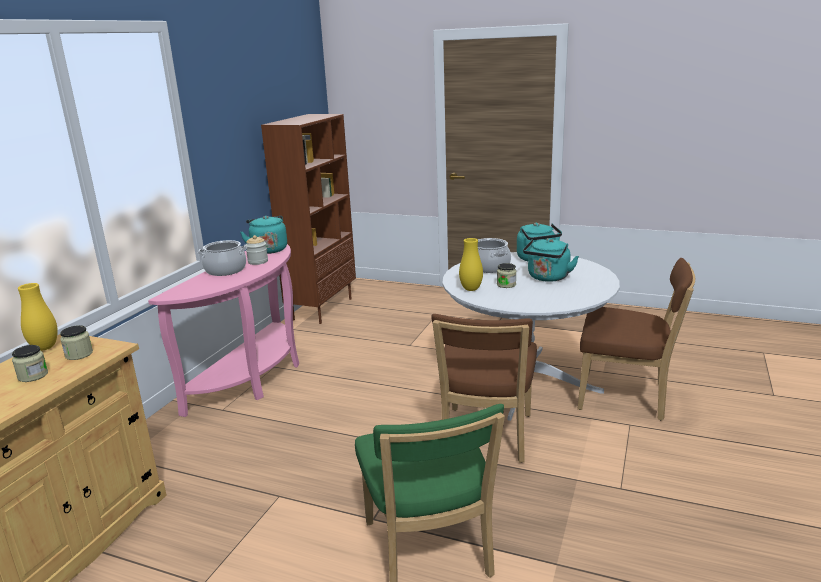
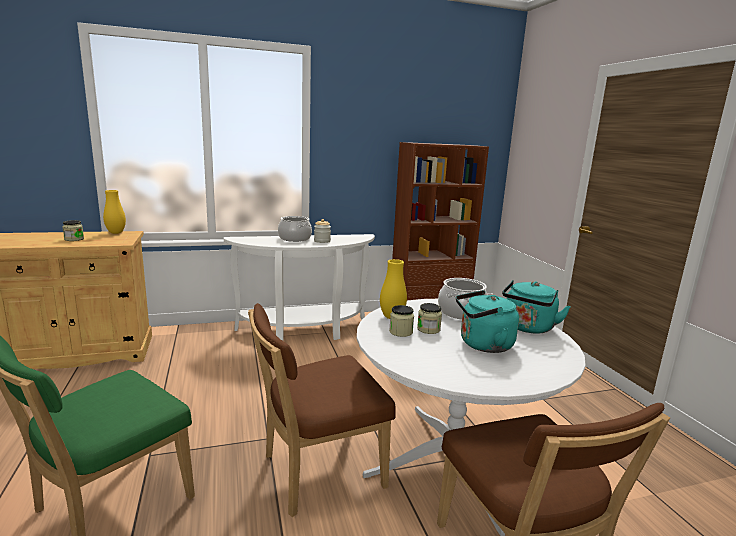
camera: 50 degrees right, 5 degrees down
jar [60,325,93,360] -> jar moved to [389,305,414,337]
pink console table [148,244,299,417] -> white console table [224,234,375,341]
turquoise kettle [240,216,287,254] -> none

